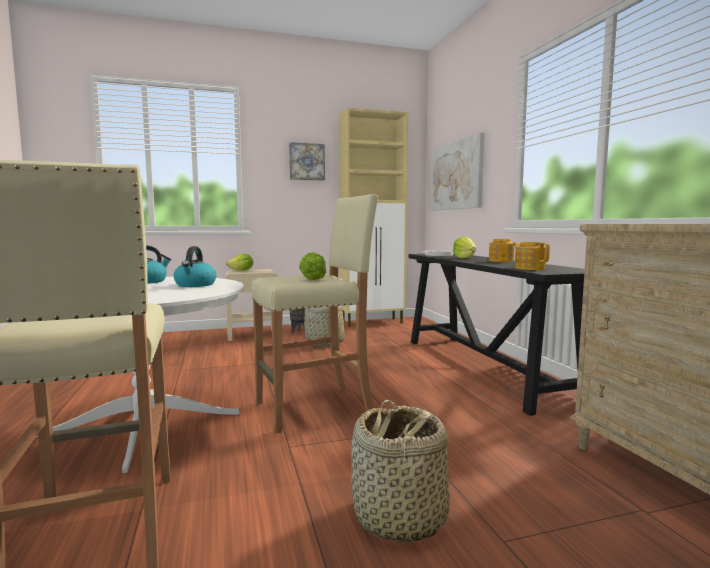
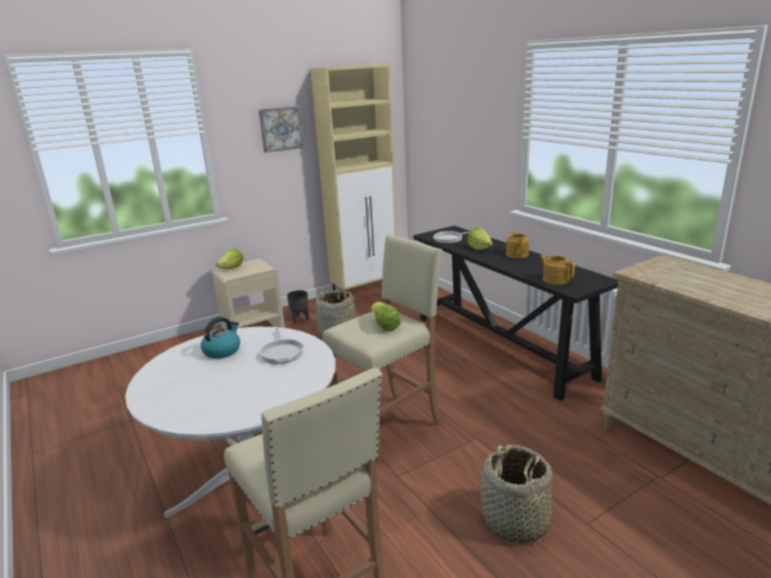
camera: 15 degrees left, 15 degrees up
kettle [174,246,217,287] -> frying pan [259,328,304,364]
picture [430,133,484,211] -> none

